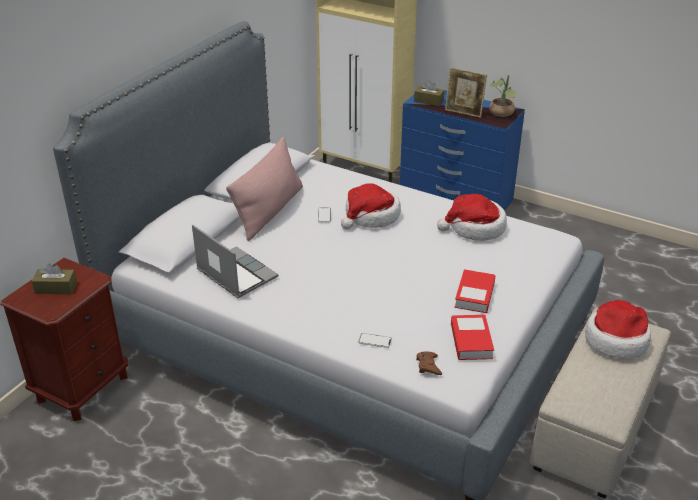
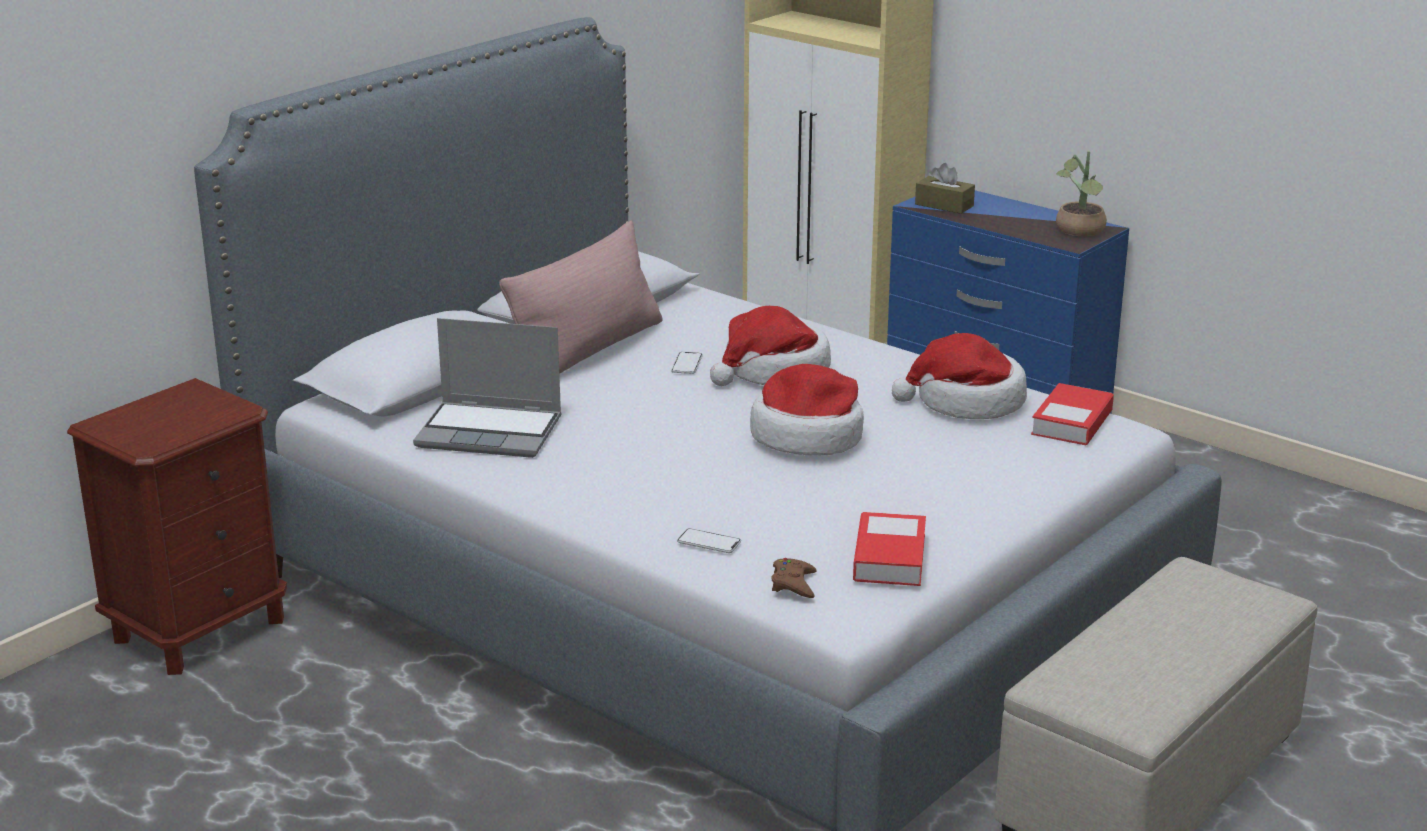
camera: 10 degrees right, 10 degrees down
brown tissue box [32,263,77,294] -> none
laptop [192,225,278,298] -> laptop turned 135 degrees clockwise [413,318,561,458]
picture frame [445,67,487,118] -> none
book [454,269,496,313] -> book moved to [1031,383,1114,445]
hat [585,300,651,359] -> hat moved to [750,364,864,456]

